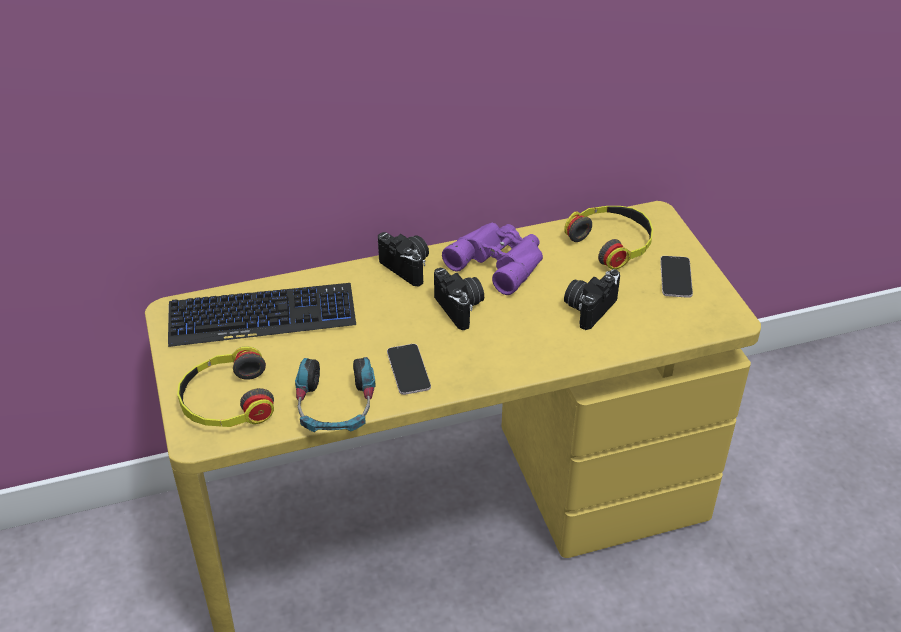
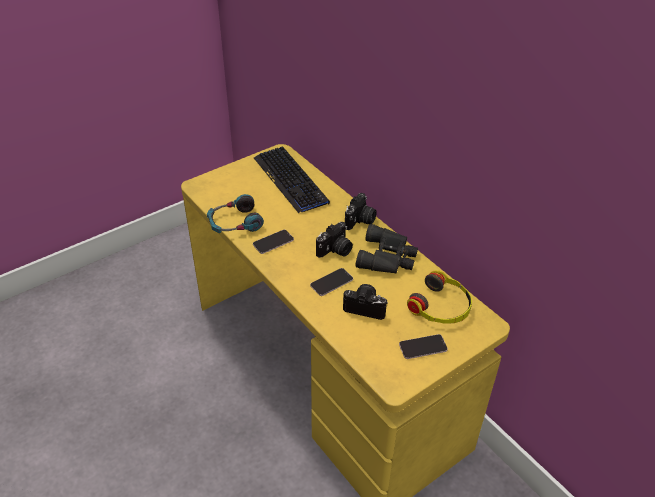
camera: 70 degrees right, 0 degrees up
headphones [177,346,274,427] -> none
purple binoculars [442,223,543,295] -> black binoculars [356,224,418,273]
none -> phone [310,268,353,296]

